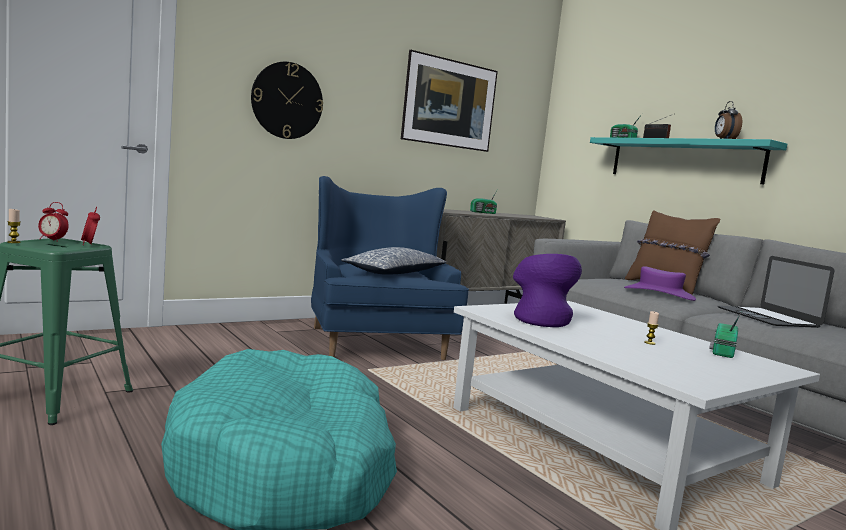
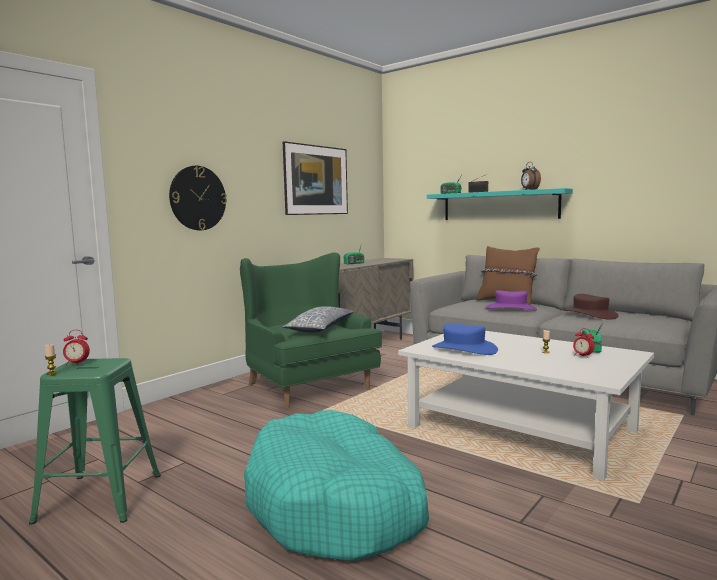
camera: 15 degrees left, 0 degrees up
alarm clock [81,207,100,245] -> alarm clock moved to [573,328,594,358]
blue armchair [311,176,469,360] -> green armchair [240,252,382,408]
purple vase [513,254,582,327] -> blue hat [432,323,498,355]
laptop [718,256,834,328] -> brown hat [563,294,619,320]

